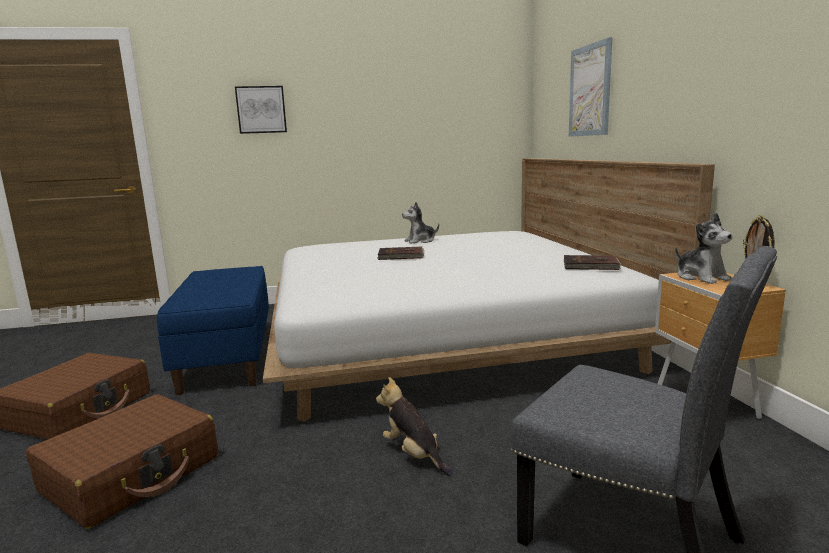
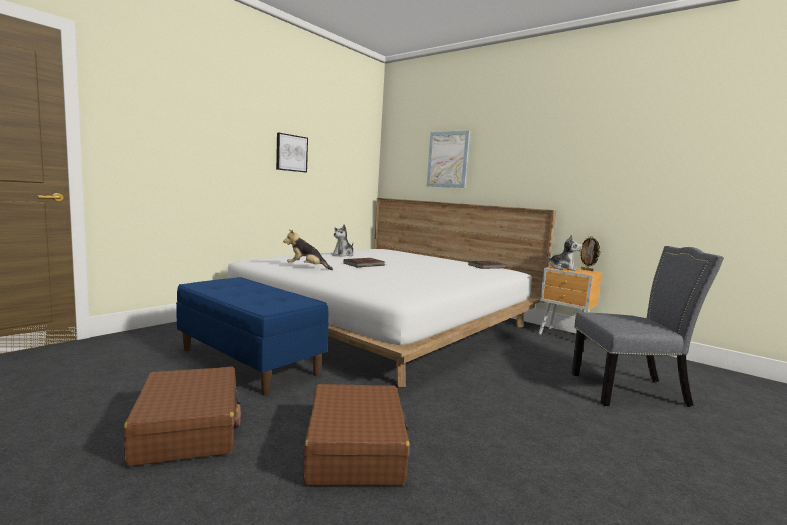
camera: 40 degrees left, 5 degrees down
picture [235,86,287,134] -> picture moved to [276,133,308,172]
plush toy [376,377,452,476] -> plush toy moved to [283,229,333,270]

